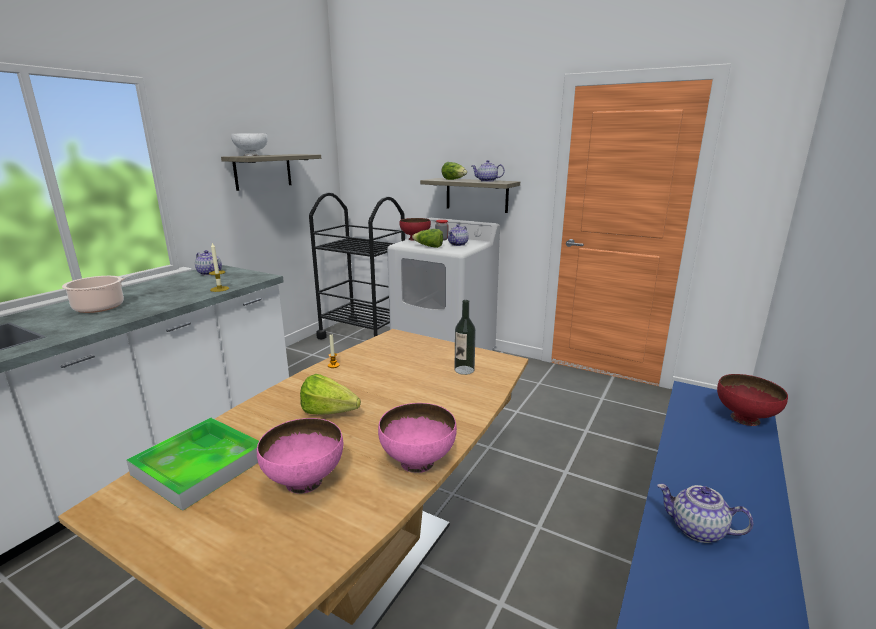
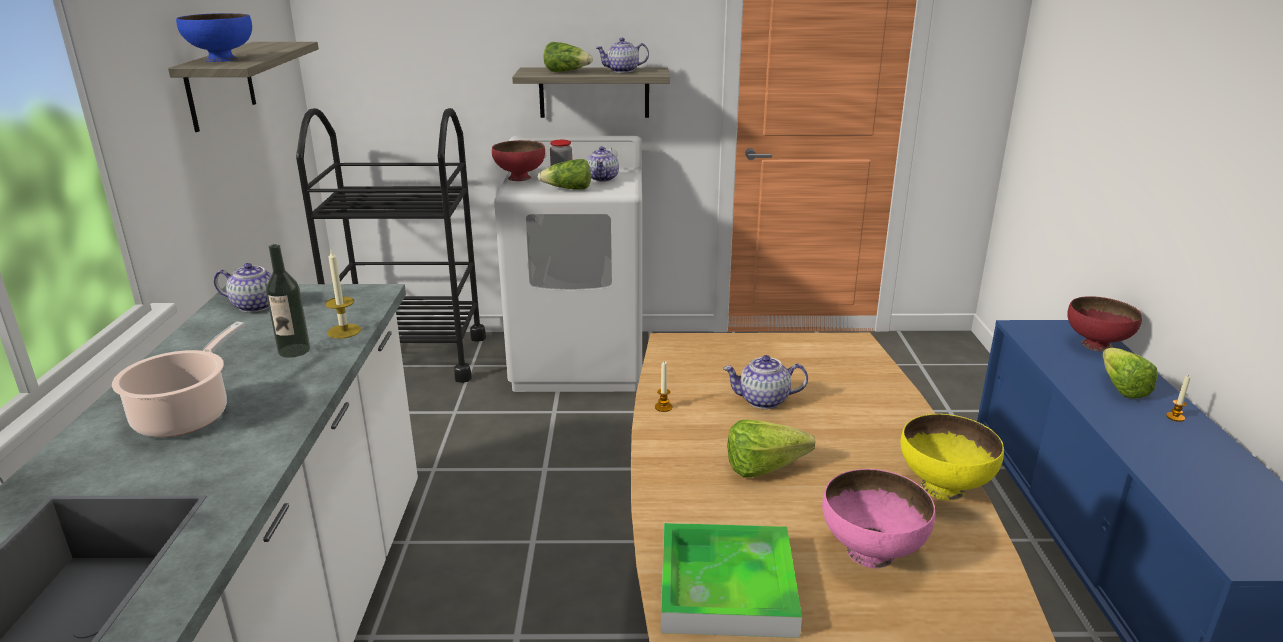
camera: 30 degrees left, 5 degrees up
white bowl [231,134,268,156] -> blue bowl [176,13,252,62]
pink bowl [378,403,457,473] -> yellow bowl [900,414,1004,501]
bottle [454,300,476,375] -> bottle moved to [266,244,310,358]
teapot [657,484,753,543] -> teapot moved to [723,355,808,409]
none -> lettuce [1102,348,1158,399]
none -> candle [1166,375,1190,422]

